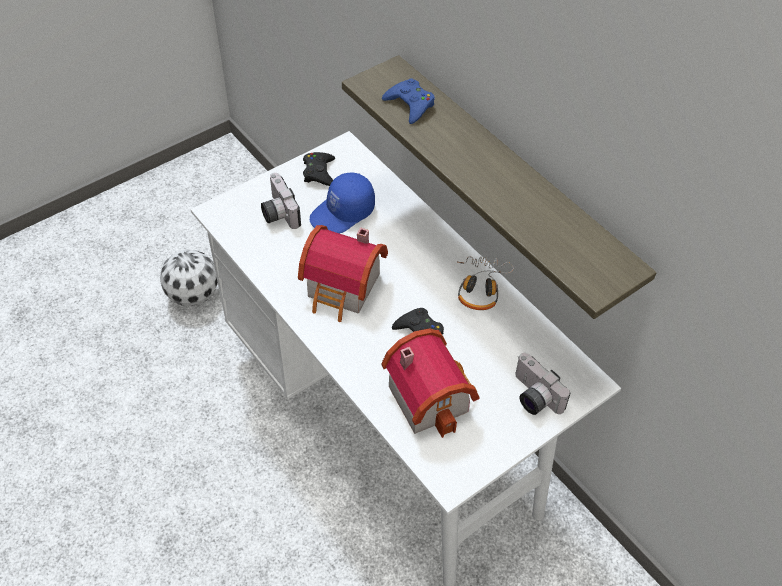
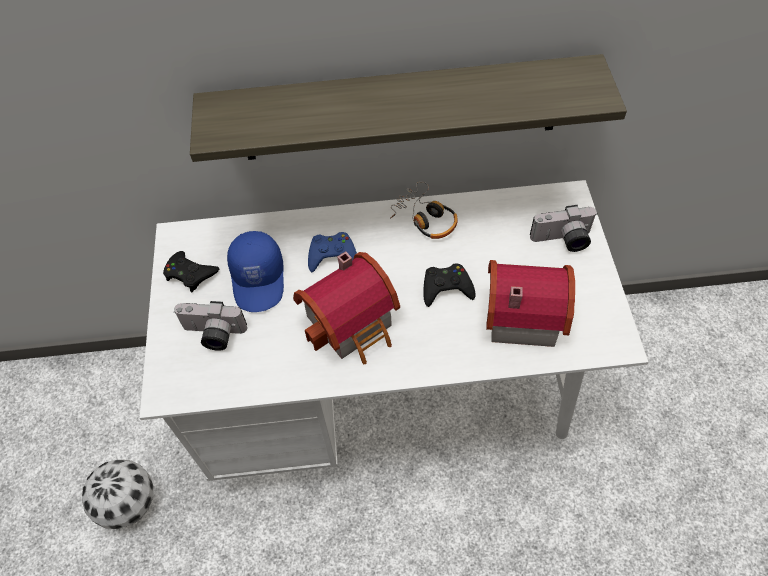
camera: 55 degrees left, 5 degrees up
blue game controller [382,78,435,124] -> blue game controller moved to [308,232,357,272]

